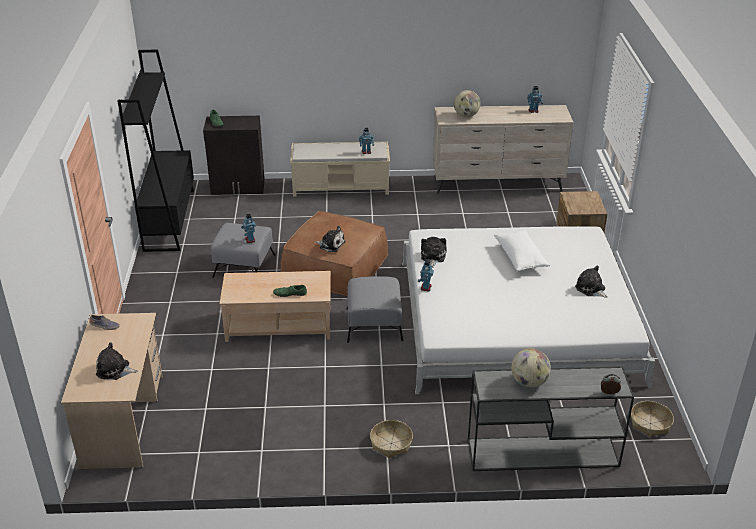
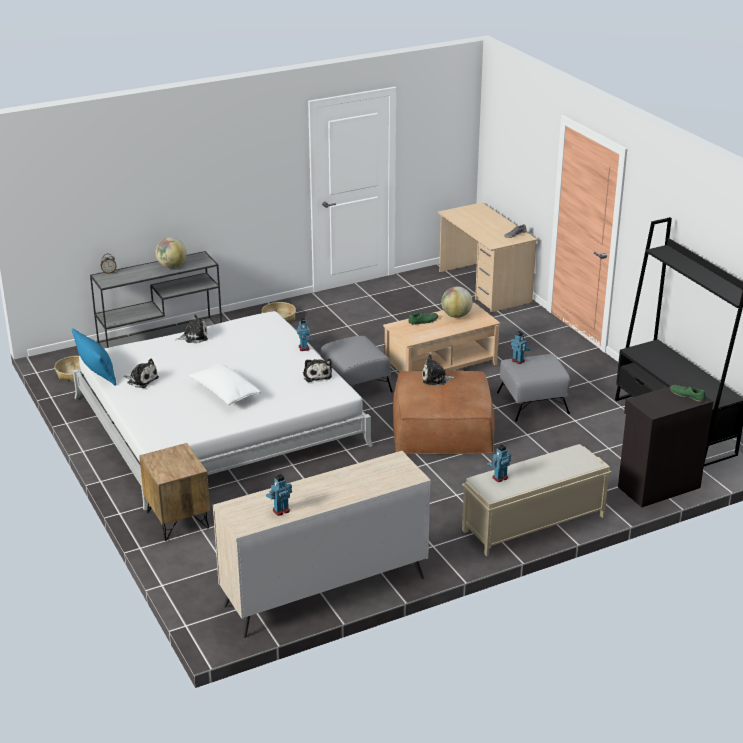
camera: 155 degrees right, 5 degrees down
plush toy [96,342,138,380] -> plush toy moved to [175,315,208,343]
globe [454,90,480,117] -> globe moved to [441,287,473,318]
none -> blue pillow [72,328,116,386]

